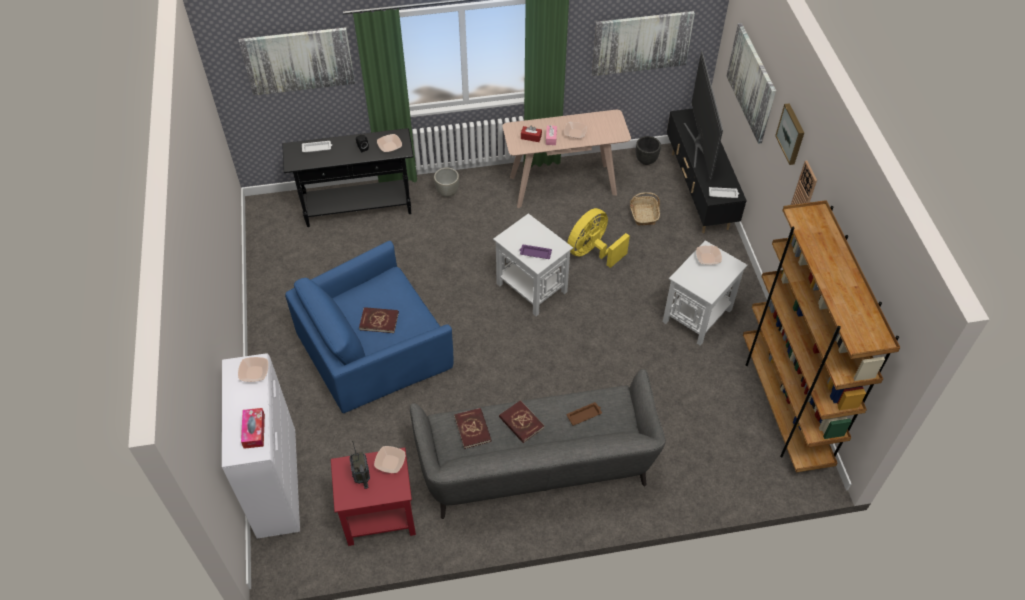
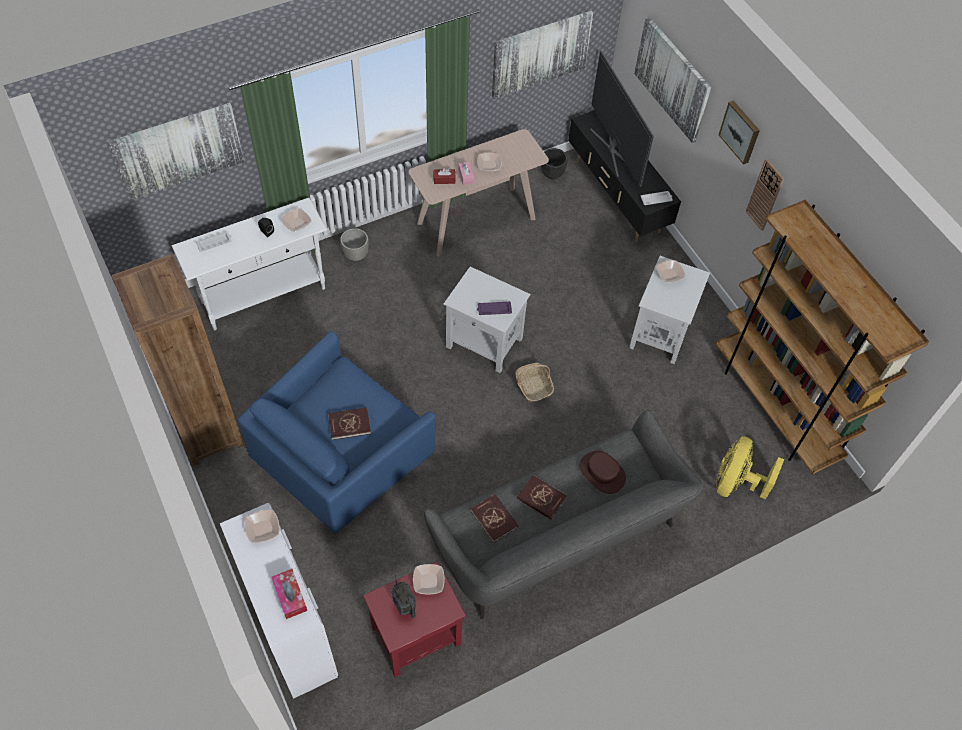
camera: 20 degrees left, 5 degrees up
black console table [282,128,414,227] -> white console table [172,198,327,330]
yellow fan [567,208,630,268] -> yellow fan moved to [716,436,784,499]
brown tray [567,402,602,426] -> brown hat [579,451,626,494]
basket [630,192,660,225] -> basket moved to [515,363,554,402]
none -> brown bookcase [111,254,244,466]

